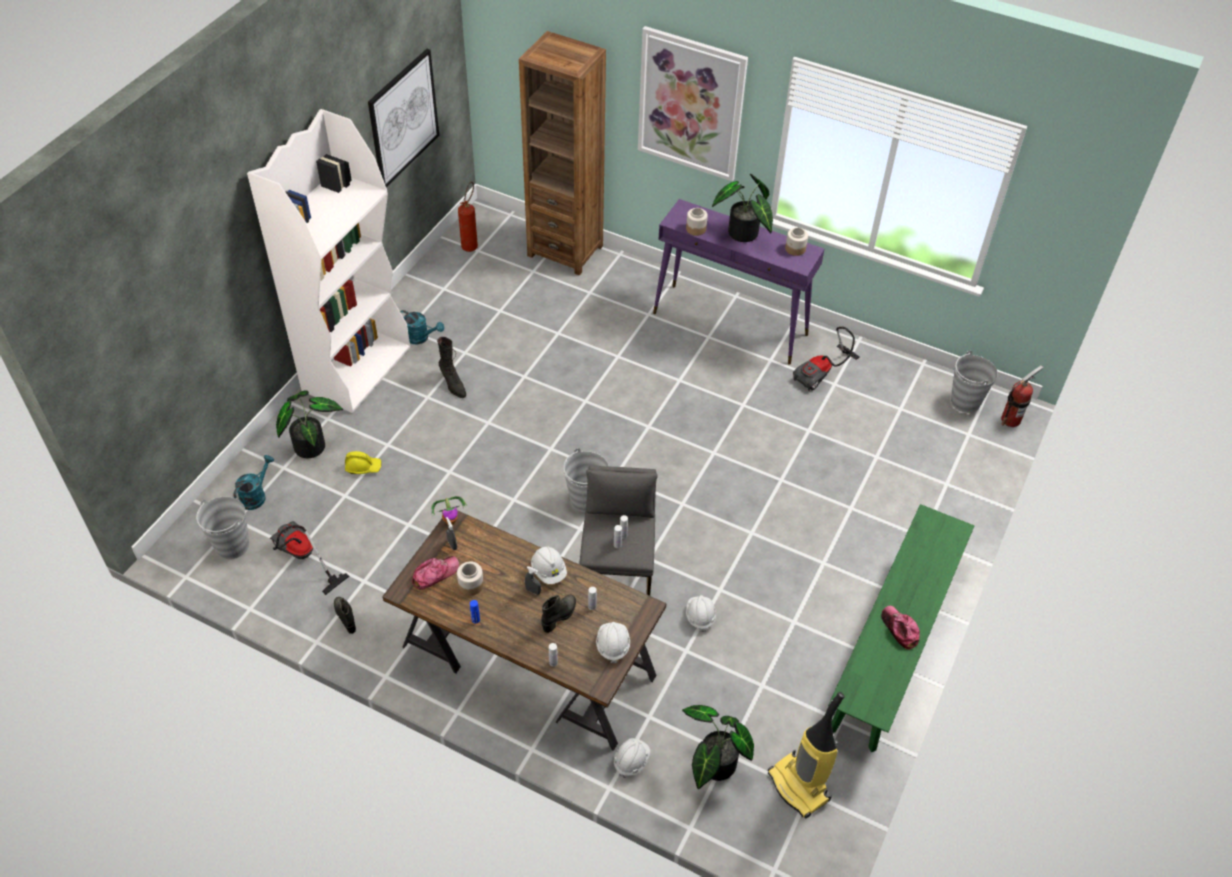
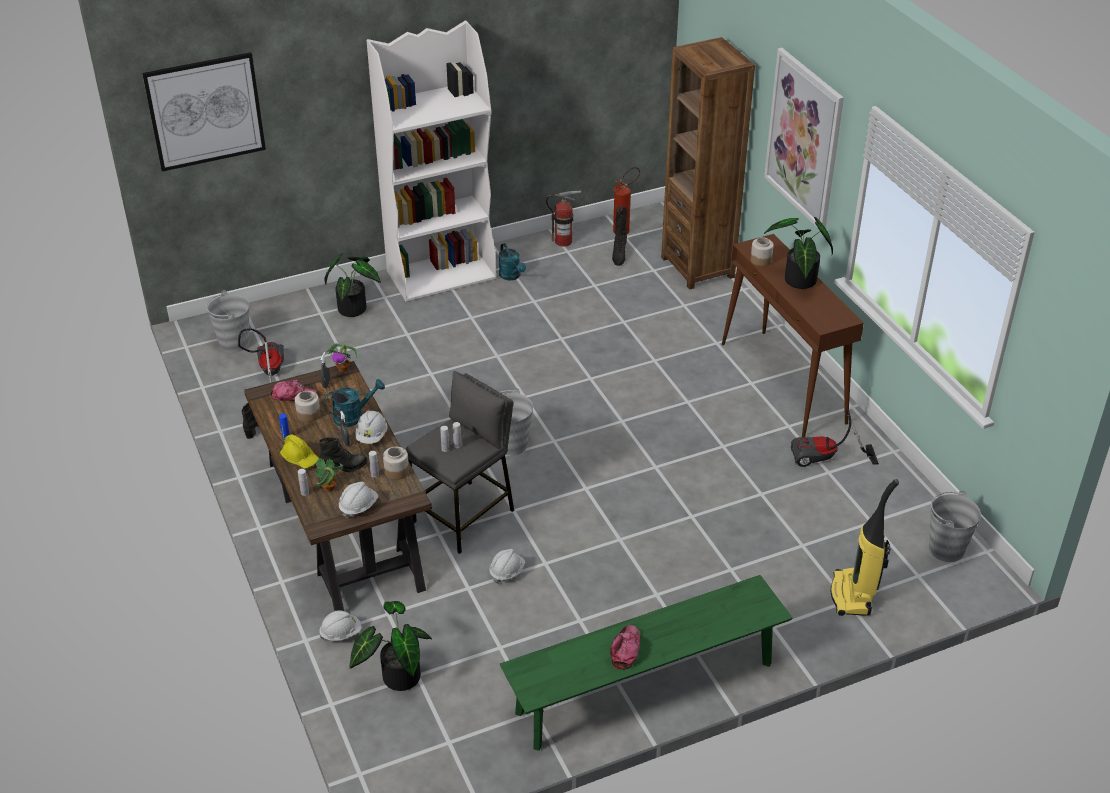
camera: 40 degrees right, 10 degrees down
turquoise watering can [234,455,274,510] -> turquoise watering can moved to [324,379,385,427]
yellow hard hat [345,451,382,474] -> yellow hard hat moved to [280,434,320,469]
picture [368,49,439,187] -> picture moved to [142,52,266,172]
black boot [437,337,466,398] -> black boot moved to [612,206,628,266]
purple console table [653,199,824,365] -> brown console table [722,234,864,437]
vacuum cleaner [768,692,845,819] -> vacuum cleaner moved to [831,479,899,616]
jar [785,228,808,256] -> jar moved to [383,447,409,480]
fire extinguisher [1001,366,1044,427] -> fire extinguisher moved to [546,191,581,247]
none -> potted plant [314,459,343,492]

